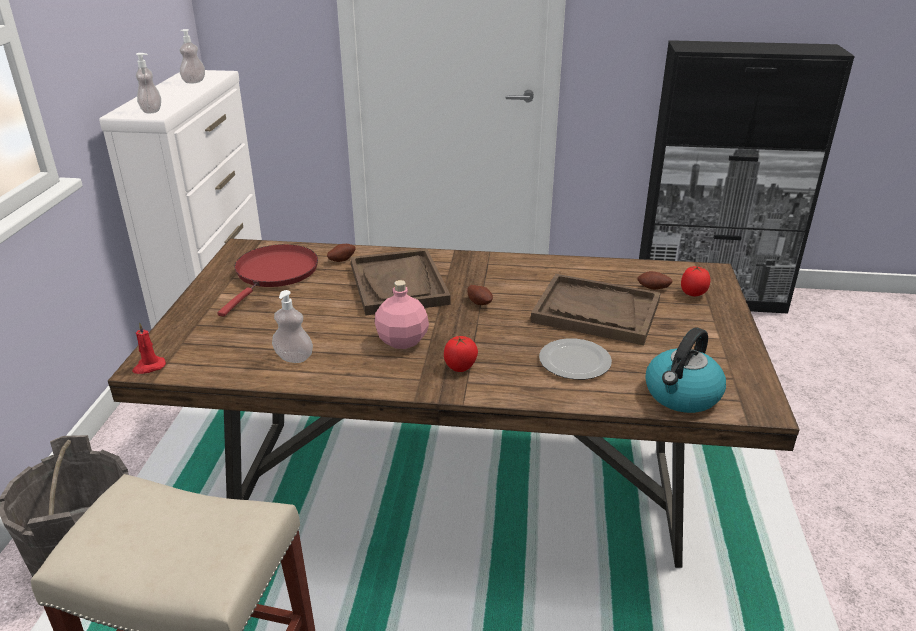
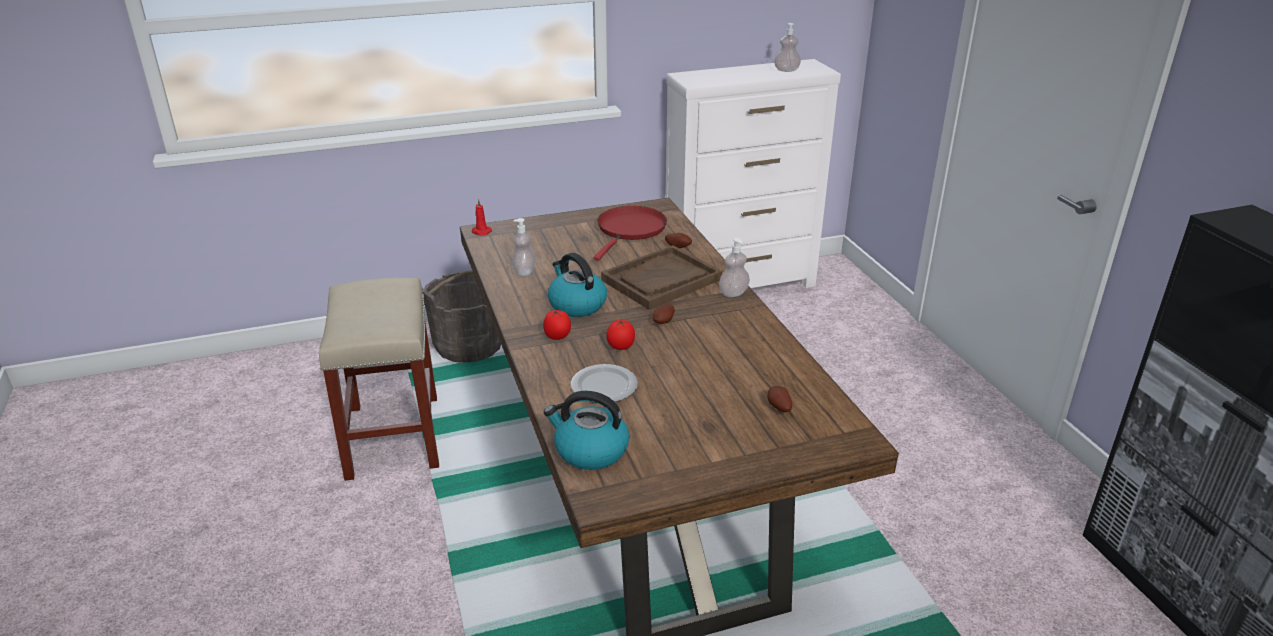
camera: 65 degrees right, 0 degrees up
soap dispenser [136,53,161,113] -> soap dispenser moved to [719,238,750,297]
red frying pan [218,244,318,317] -> red frying pan turned 60 degrees counterclockwise [594,206,667,261]
pink bottle [375,280,429,349] -> kettle [548,253,607,317]
brown tray [531,274,660,345] -> none
tomato [681,266,710,296] -> tomato moved to [606,318,635,350]

